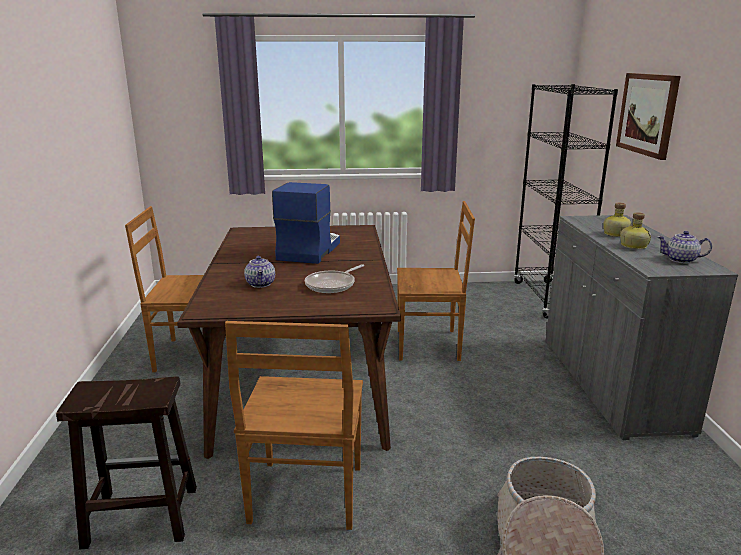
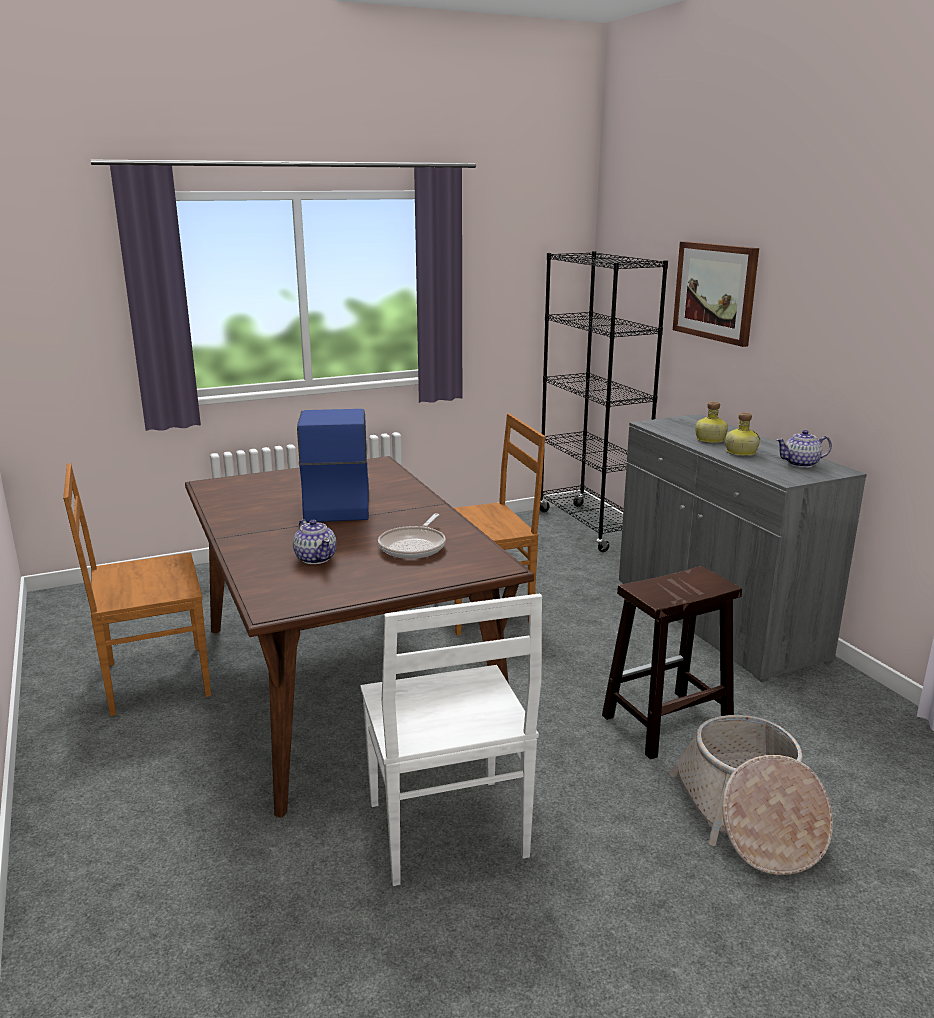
camera: 20 degrees left, 0 degrees up
brown stool [56,376,197,549] -> brown stool moved to [602,566,742,760]
brown chair [225,321,363,530] -> white chair [361,594,542,886]

